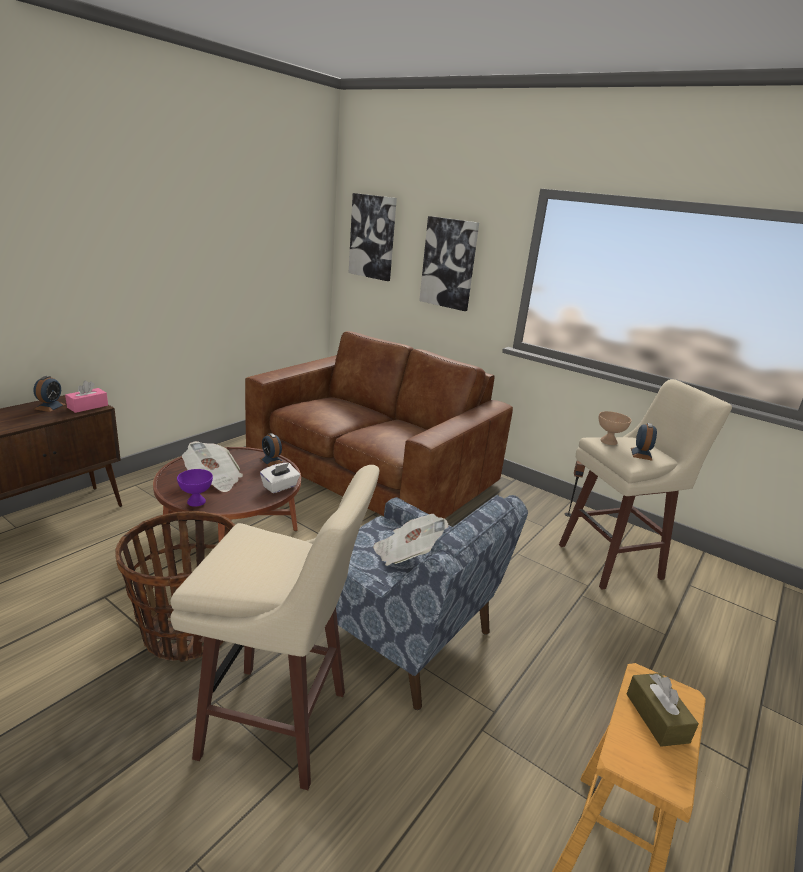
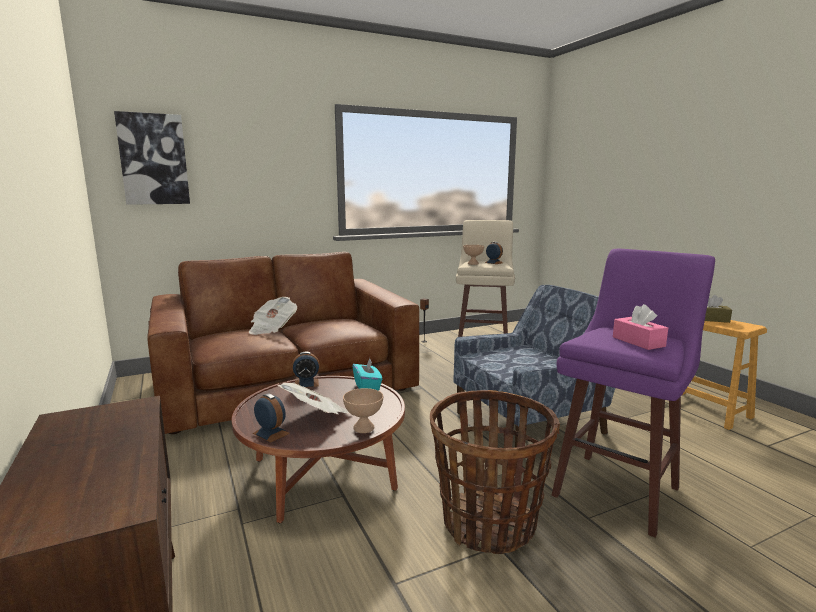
camera: 60 degrees left, 10 degrees down
alarm clock [33,376,66,412] -> alarm clock moved to [253,393,290,443]
pink tissue box [65,381,108,413] -> pink tissue box moved to [613,304,668,350]
beige stool [170,465,379,790] -> purple stool [551,249,715,538]
purple bowl [177,469,213,507] -> beige bowl [343,388,383,433]
white tissue box [260,463,300,493] -> turquoise tissue box [353,358,382,391]
newspaper [373,514,449,566] -> newspaper moved to [249,297,297,335]
picture [419,216,479,311] -> none

